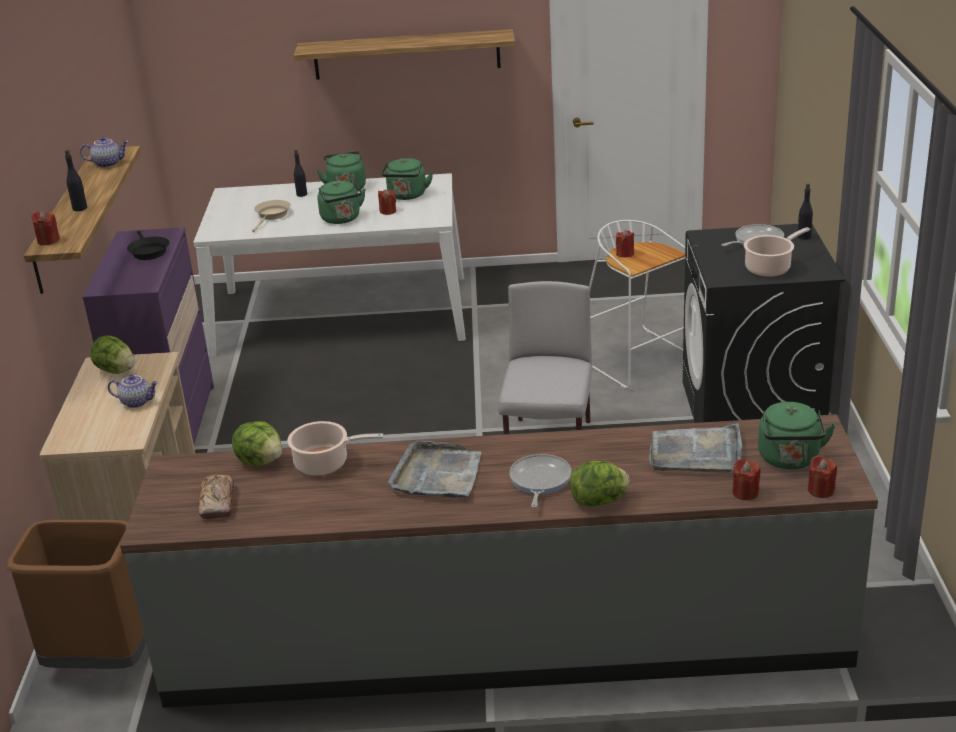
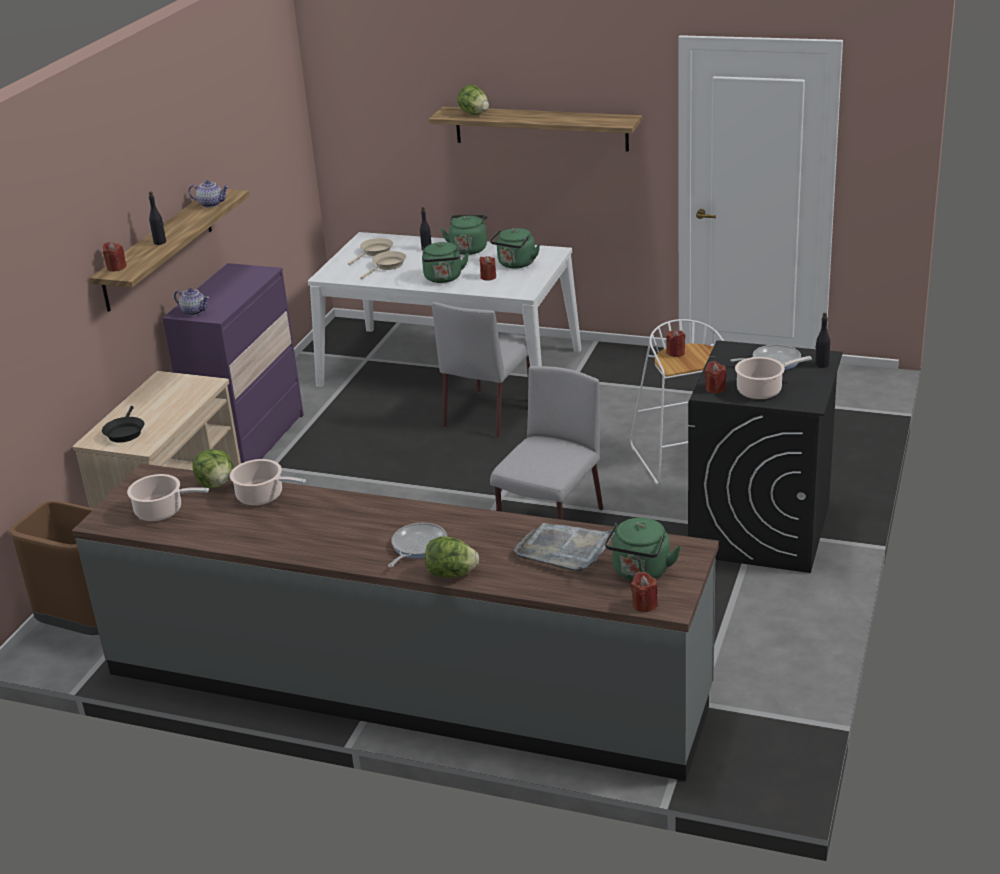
camera: 20 degrees right, 0 degrees up
lettuce [90,335,135,374] -> lettuce moved to [457,85,489,115]
teapot [108,375,158,408] -> teapot moved to [174,288,209,316]
black frying pan [127,231,169,260] -> black frying pan moved to [102,406,144,443]
bread [198,474,234,520] -> cooking pot [127,474,209,521]
grey tray [388,440,481,498] -> none
red candle [733,458,760,500] -> red candle moved to [704,361,726,394]
none -> beige frying pan [348,238,393,265]
none -> grey chair [432,302,530,438]

